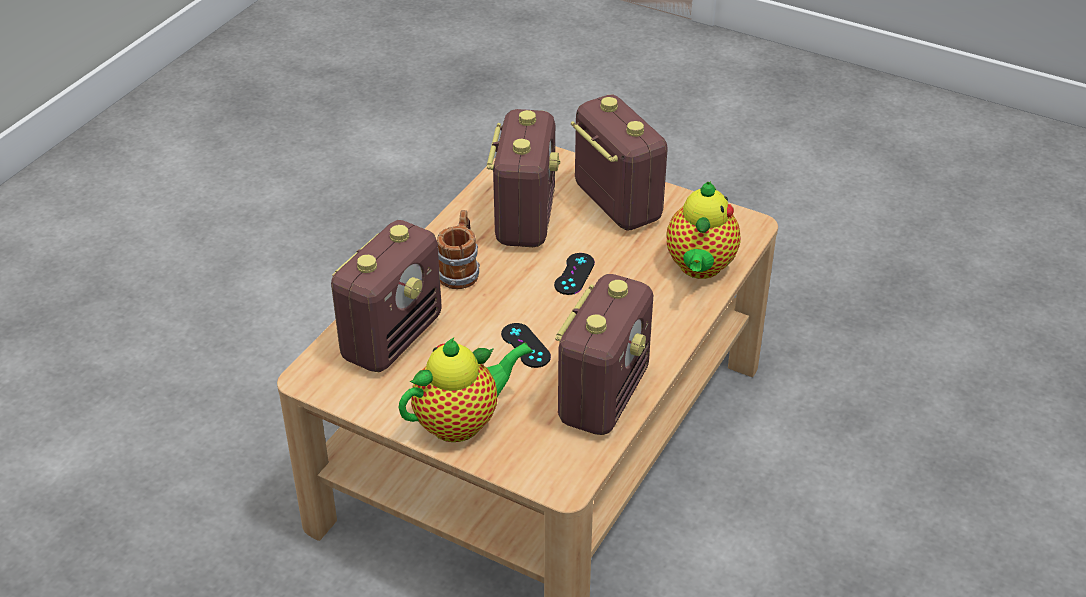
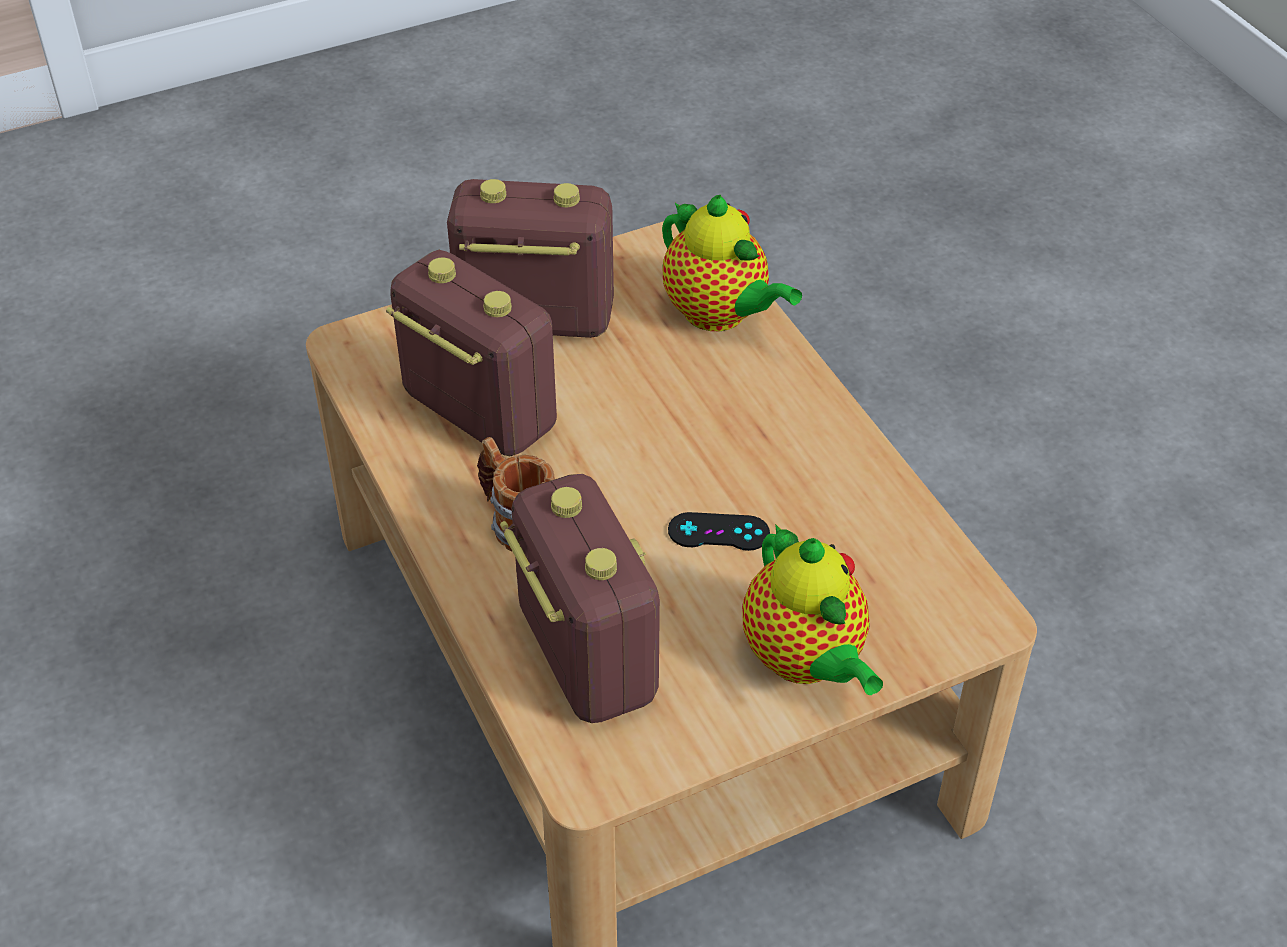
camera: 55 degrees left, 5 degrees up
teapot [399,337,533,442] -> teapot turned 150 degrees clockwise [742,524,883,695]
black game controller [554,253,595,295] -> none
radio [555,274,653,435] -> none

